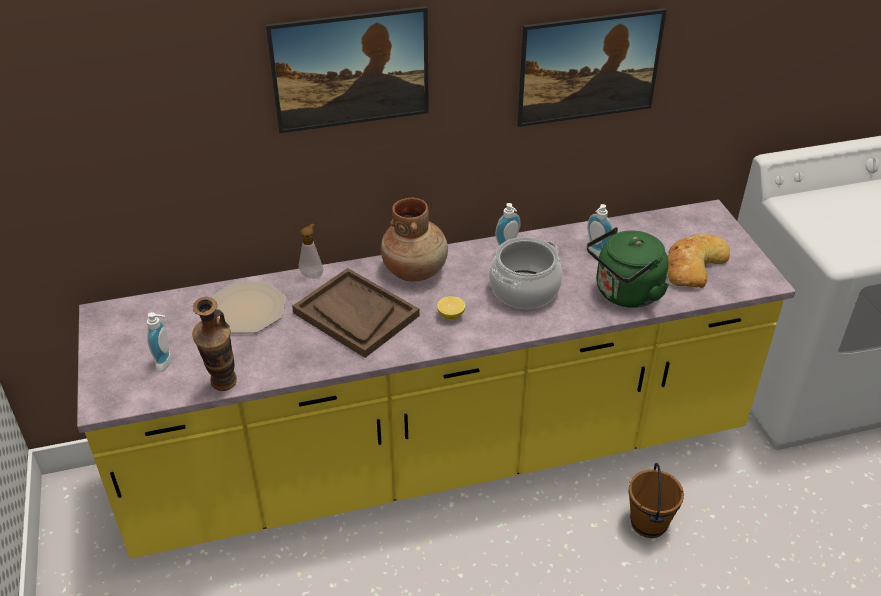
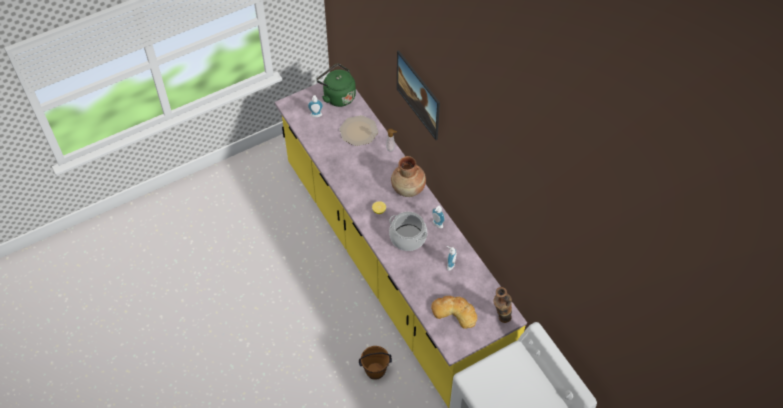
camera: 75 degrees right, 15 degrees up
vase [192,297,237,391] -> vase moved to [493,287,512,323]
brown tray [292,268,420,358] -> none
picture [517,8,667,127] -> none
green kettle [587,227,669,308] -> green kettle moved to [316,64,356,107]

